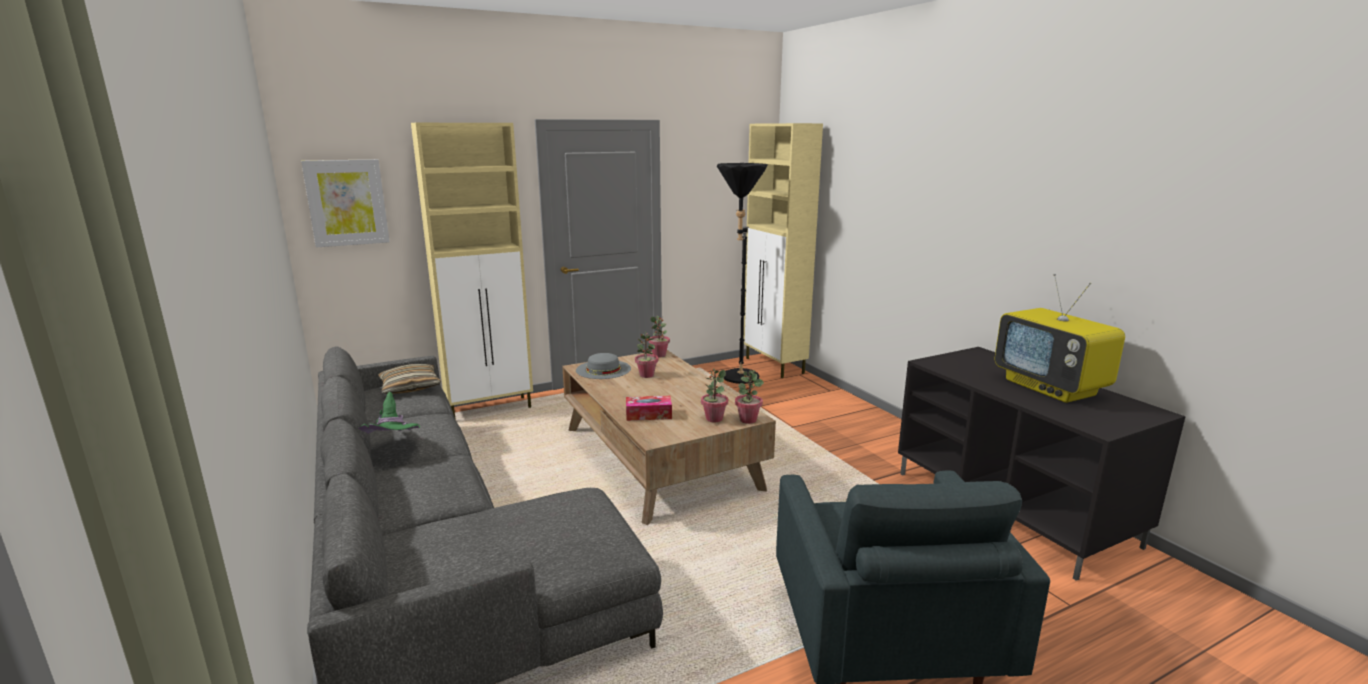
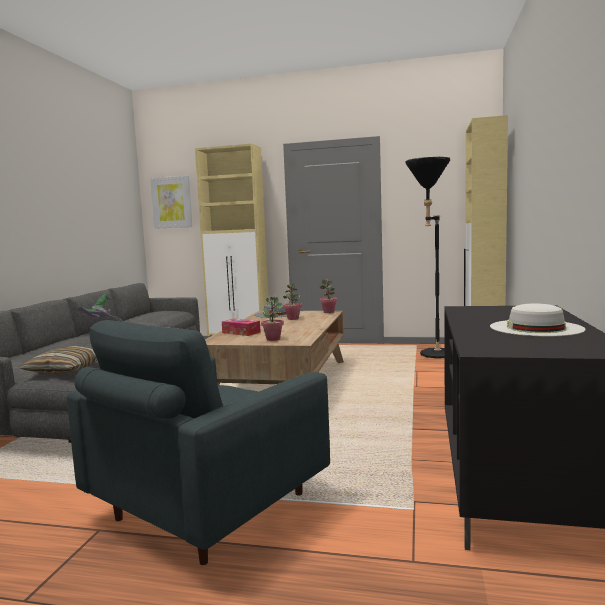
camera: 40 degrees right, 10 degrees down
pillow [378,364,441,394] -> pillow moved to [19,346,97,374]
potted plant [735,370,764,424] -> none
television [995,274,1125,403] -> white hat [490,303,586,337]

